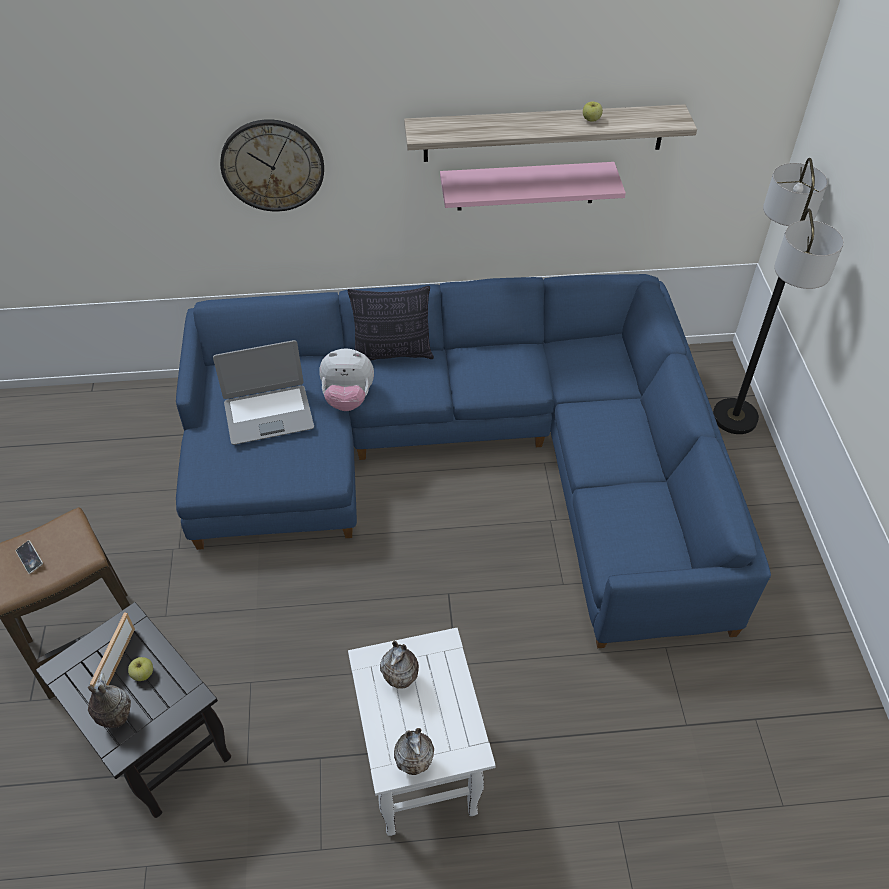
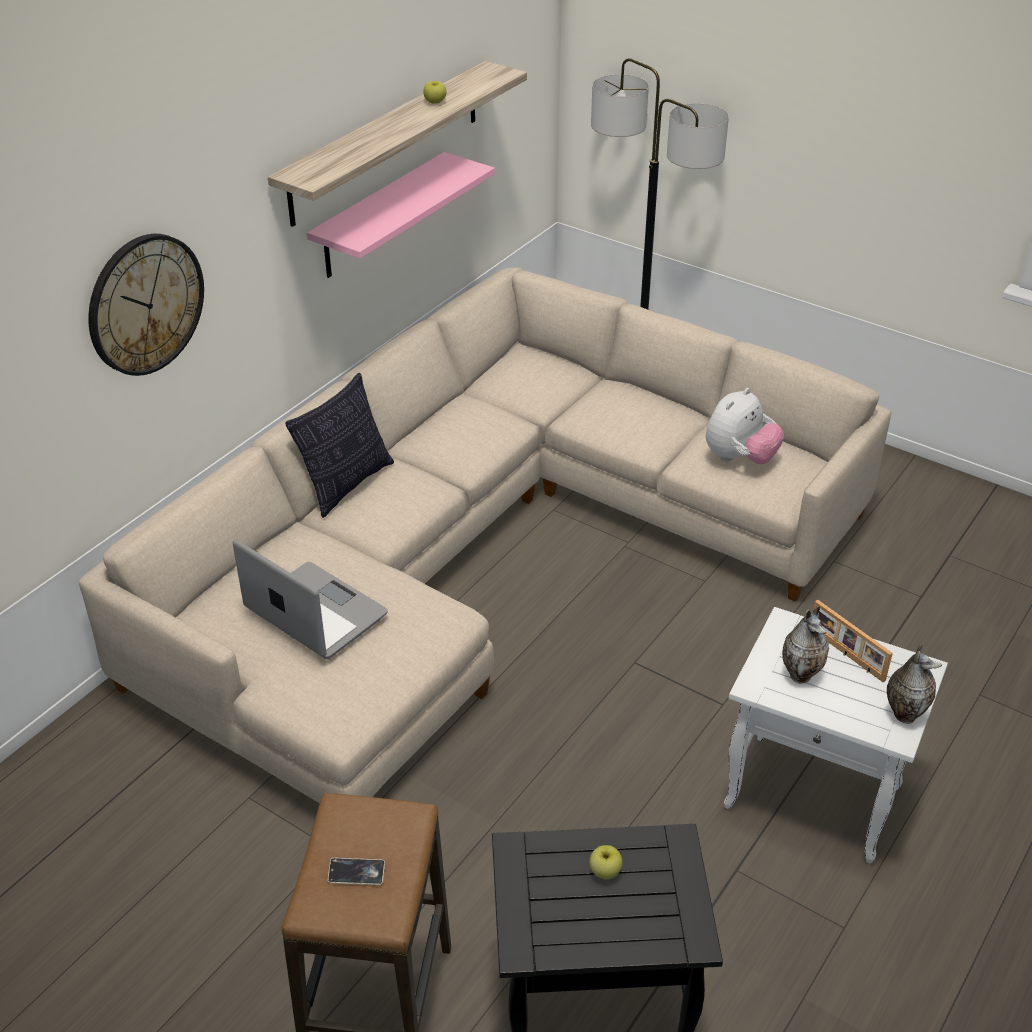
camera: 50 degrees left, 10 degrees down
vase [88,673,131,728] -> none
picture frame [90,612,135,688] -> picture frame moved to [813,600,893,682]
blue sofa [176,274,771,648] -> beige sofa [78,267,892,803]
laptop [213,340,314,445] -> laptop turned 75 degrees counterclockwise [233,540,388,659]
plush toy [319,349,374,411] -> plush toy moved to [706,388,784,464]

